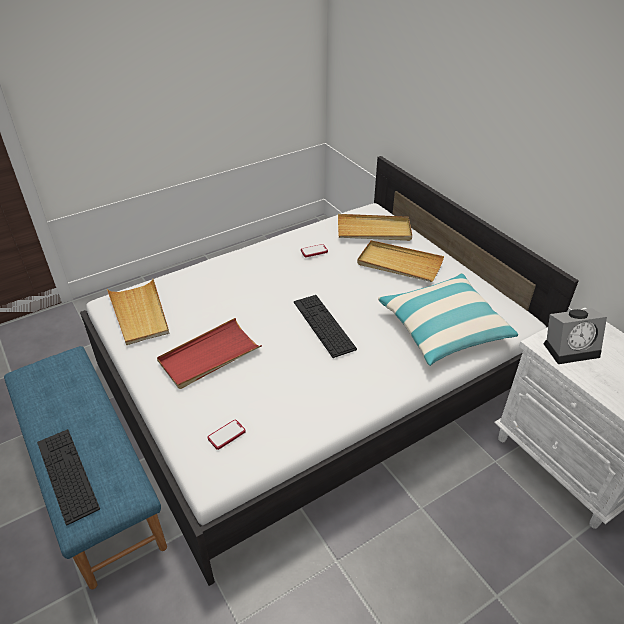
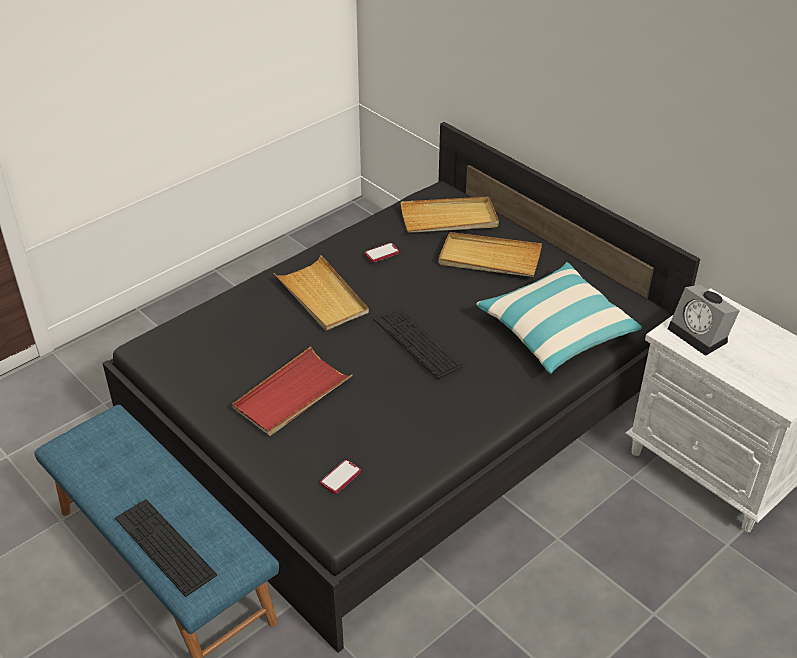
camera: 10 degrees left, 0 degrees up
white bed [80,156,579,586] -> black bed [102,122,700,653]
beige tray [107,278,169,345] -> beige tray moved to [274,255,369,331]
alarm clock [543,308,607,364] -> alarm clock turned 75 degrees clockwise [668,285,740,356]

